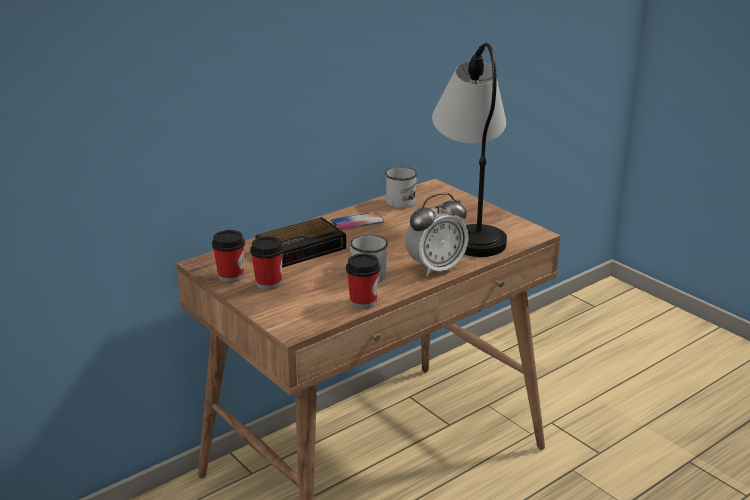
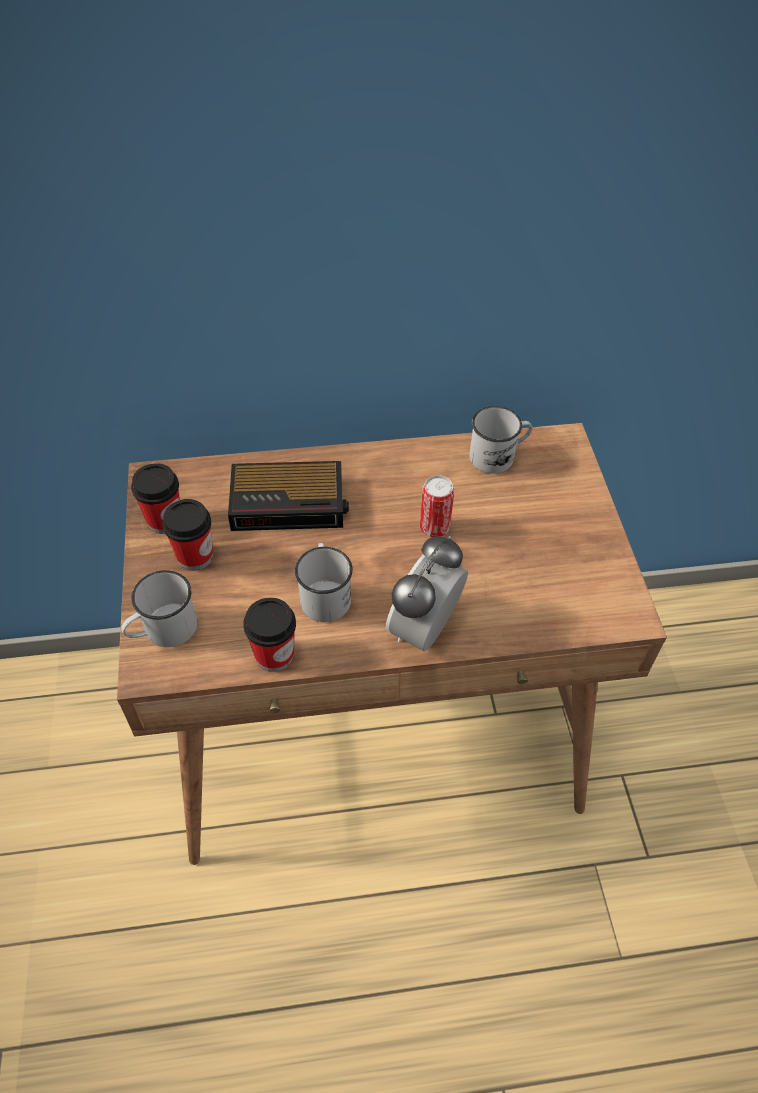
camera: 30 degrees right, 25 degrees up
phone [331,212,384,230] -> none
alarm clock [405,193,468,277] -> alarm clock turned 120 degrees clockwise [386,535,468,651]
table lamp [432,43,507,257] -> none
none -> white mug [121,570,197,647]
none -> can [420,475,455,537]

